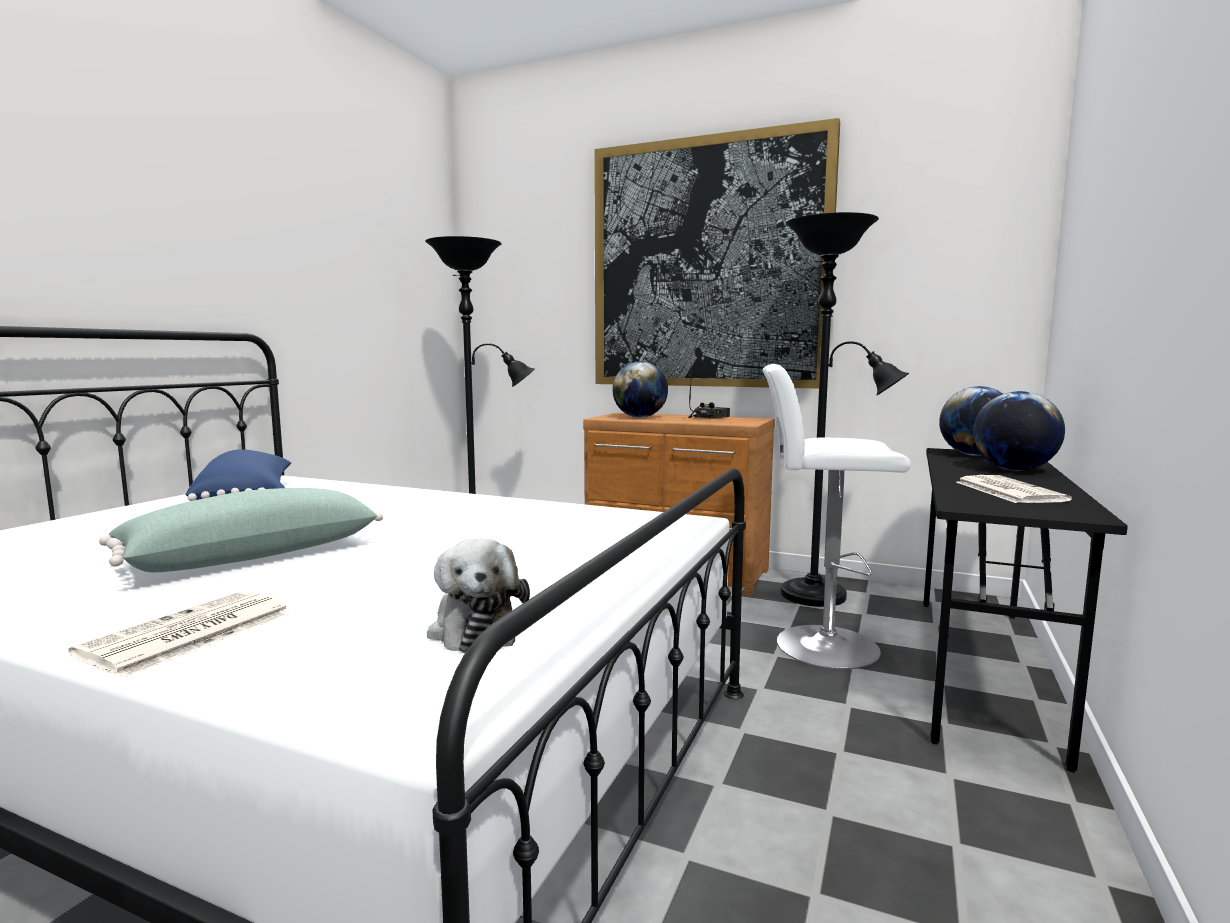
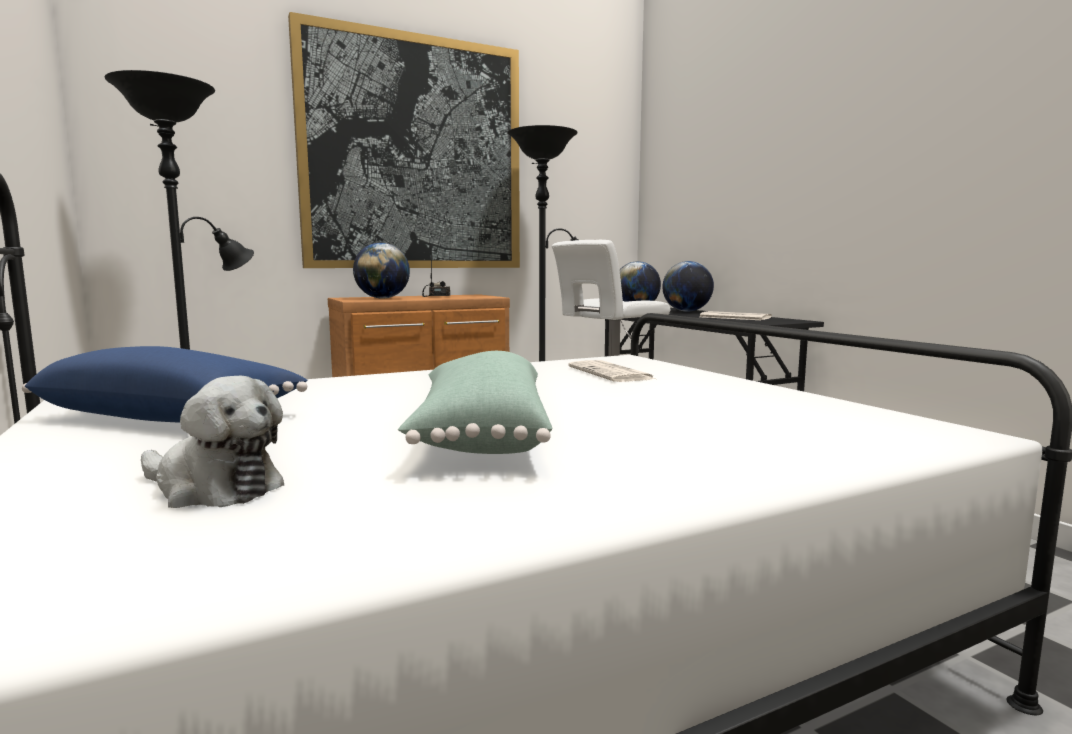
camera: 50 degrees left, 0 degrees up
newspaper [68,591,291,678] -> newspaper moved to [568,360,655,382]
plush toy [427,538,530,653] -> plush toy moved to [141,376,284,508]

